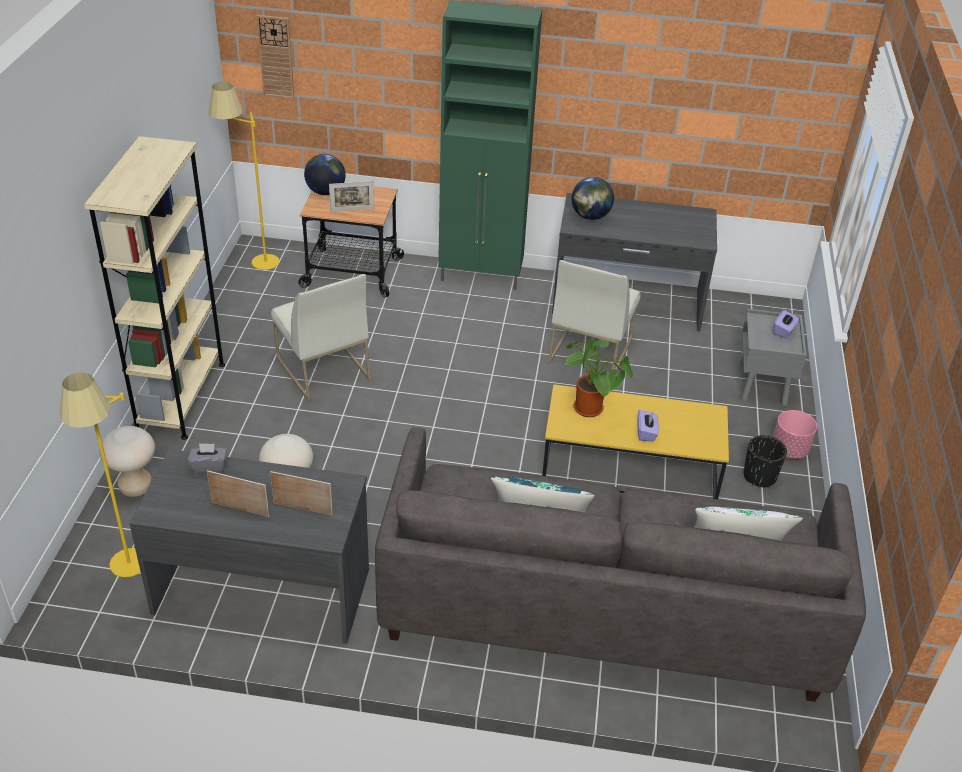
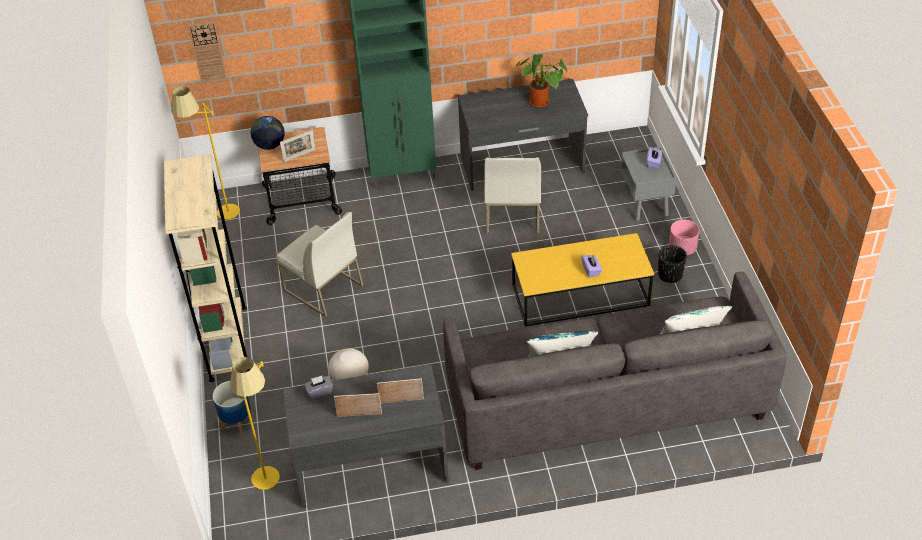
camera: 15 degrees left, 5 degrees up
beige stool [100,426,155,497] -> planter [213,381,254,435]
potted plant [564,339,633,417] -> potted plant moved to [516,54,567,108]
globe [571,177,614,220] -> none

